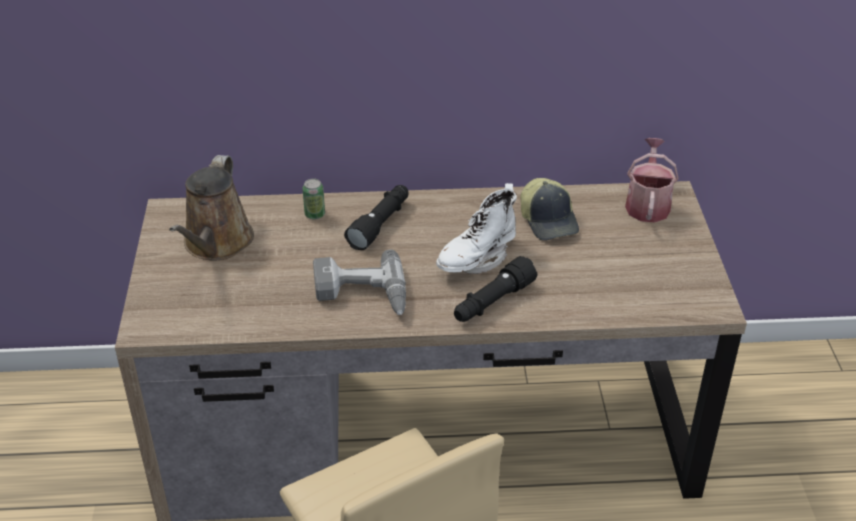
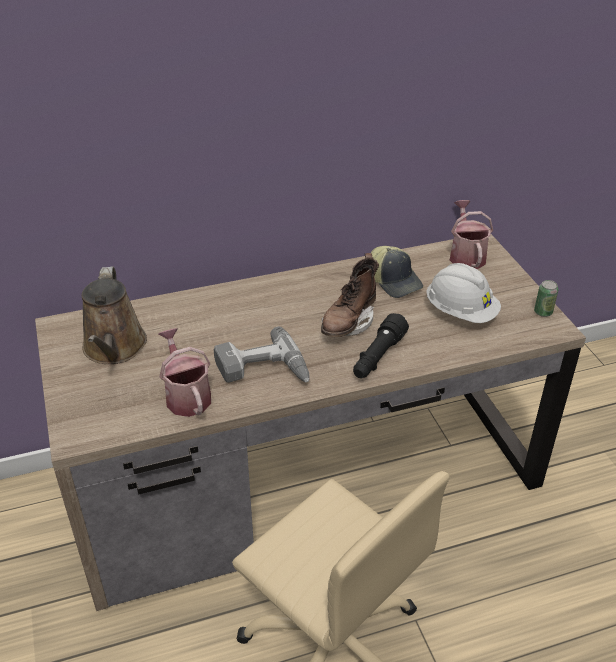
camera: 15 degrees left, 0 degrees up
can [302,178,325,219] -> can moved to [534,280,558,317]
black flashlight [344,185,409,250] -> none
white boot [436,183,517,274] -> brown boot [321,253,379,337]
none -> watering can [158,328,211,417]
none -> white hard hat [426,263,501,323]

